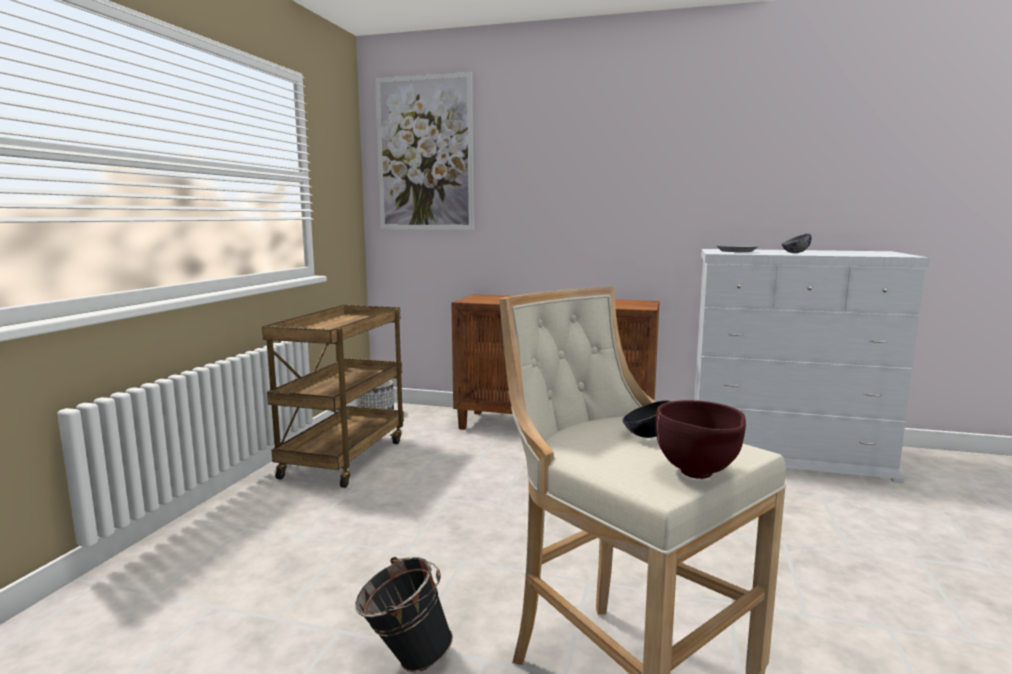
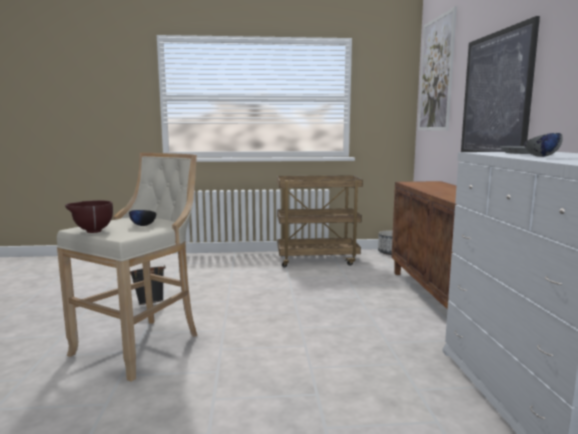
camera: 70 degrees right, 0 degrees up
none -> picture [461,16,540,152]

